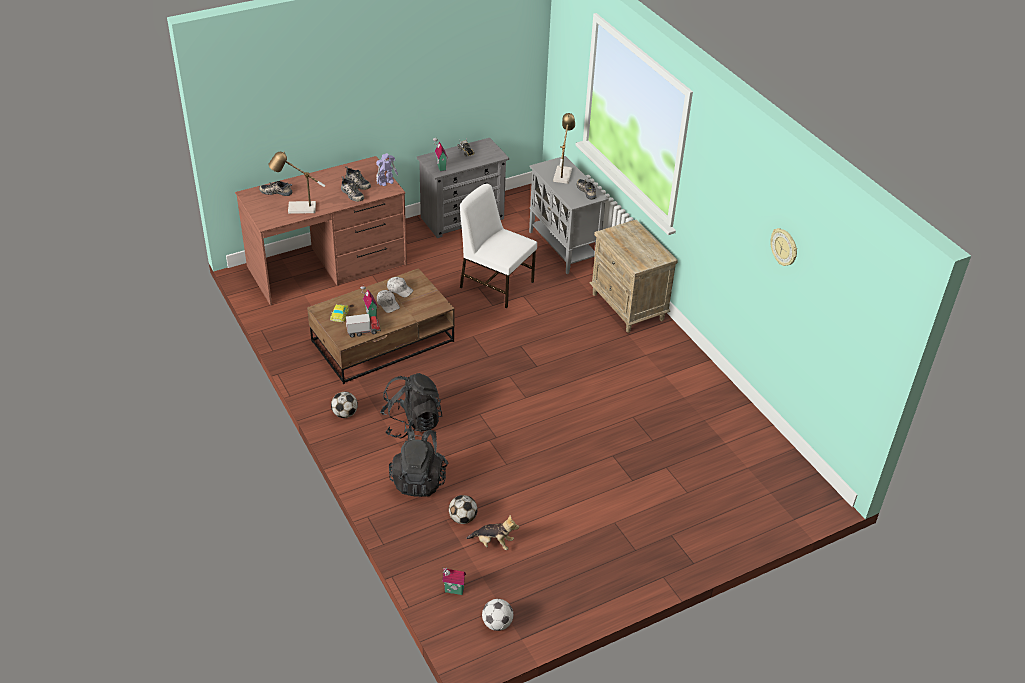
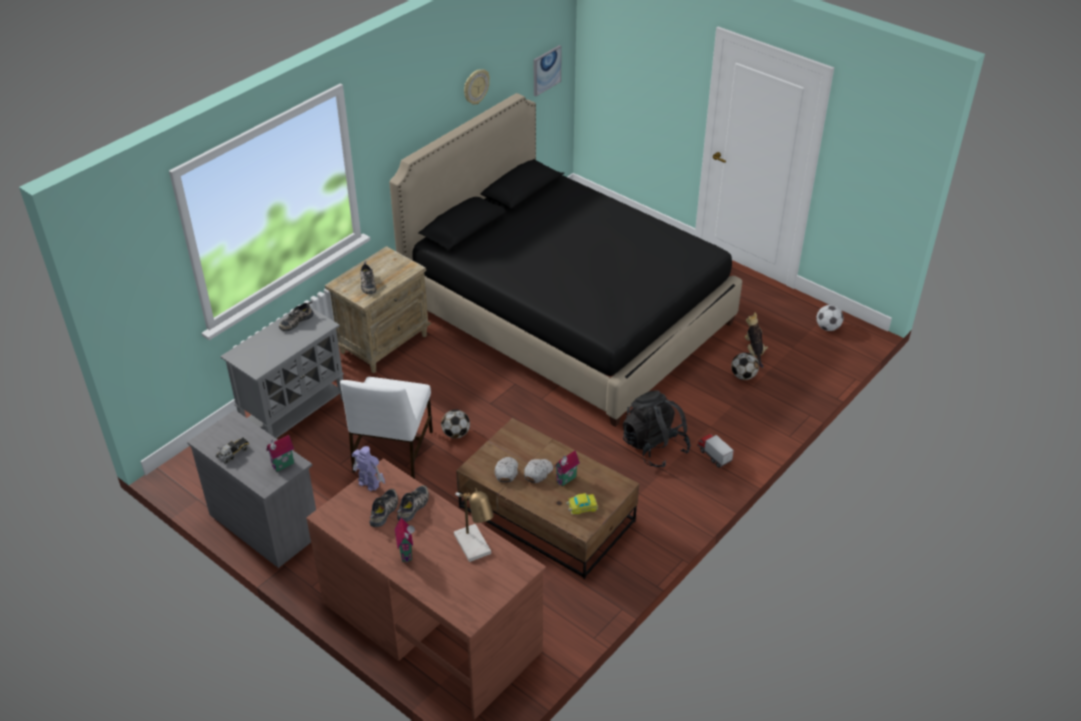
camera: 110 degrees left, 0 degrees up
shoe [259,181,292,196] -> shoe moved to [360,261,376,294]
football [331,391,358,418] -> football moved to [441,409,470,439]
toy truck [346,314,381,337] -> toy truck moved to [697,434,734,468]
black backpack [389,428,448,497] -> none
toy house [442,567,466,595] -> toy house moved to [395,518,415,562]
table lamp [553,113,575,184] -> none
none -> black bed [389,93,742,427]
none -> picture [534,45,562,97]

